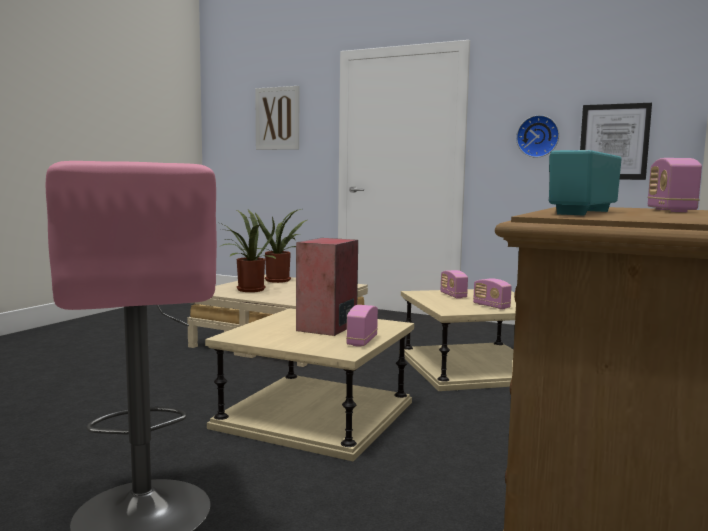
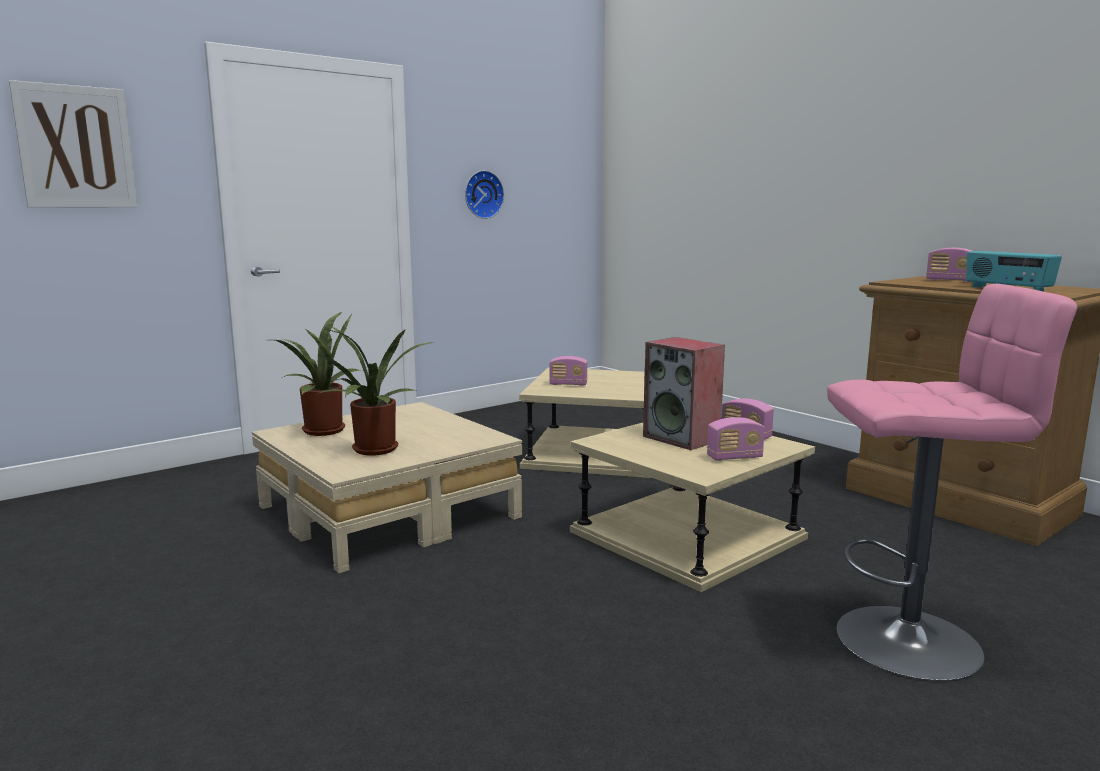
camera: 65 degrees left, 5 degrees up
radio [473,278,512,309] -> radio moved to [707,417,765,461]
picture [580,103,652,180] -> none

